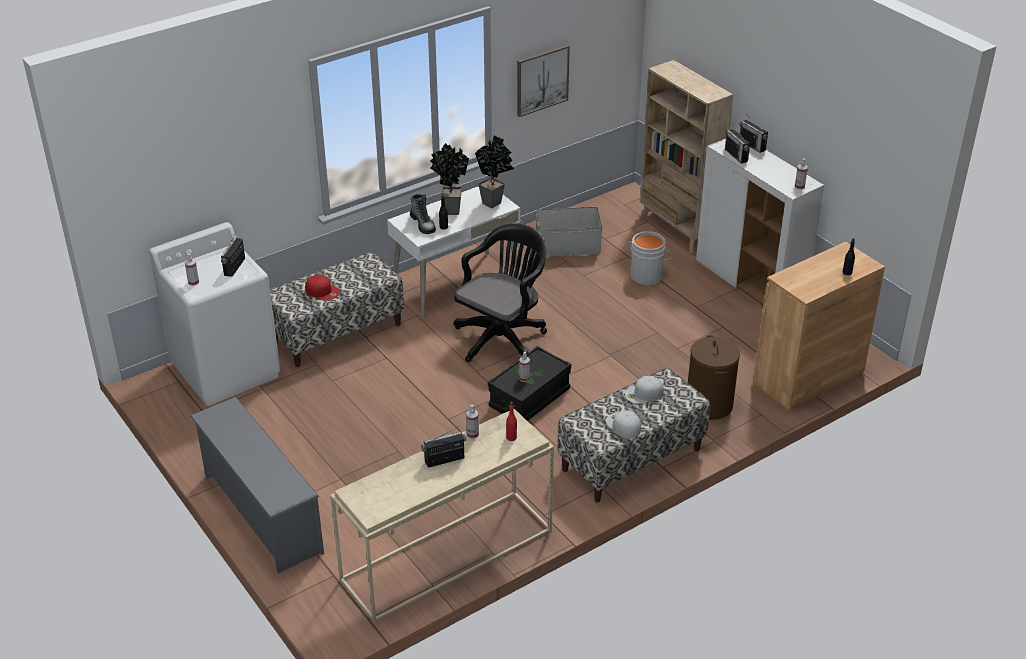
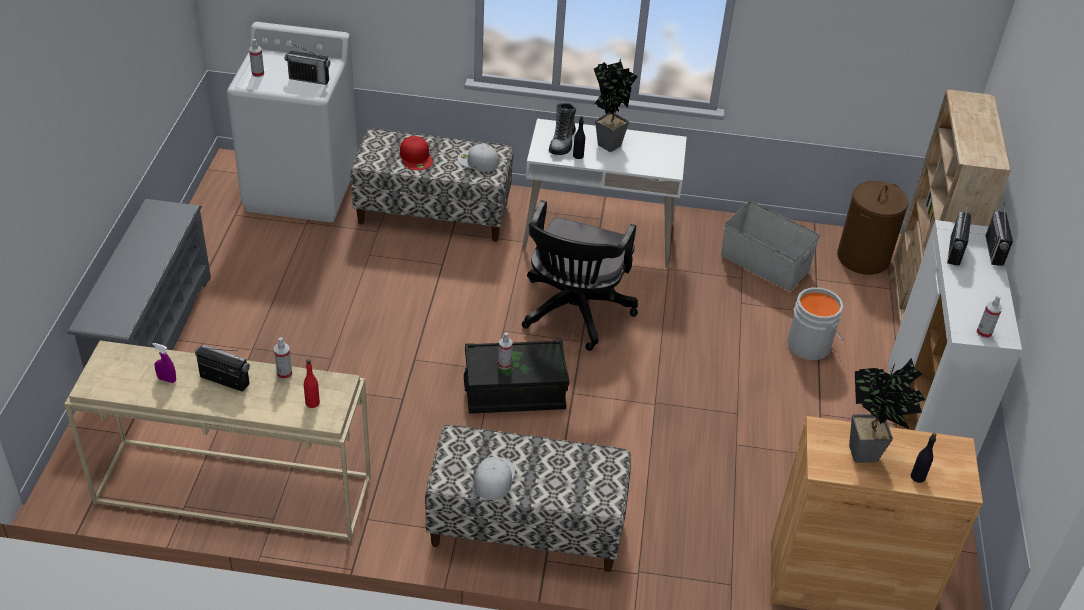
camera: 40 degrees right, 5 degrees up
radio [221,231,245,277] -> radio turned 135 degrees counterclockwise [285,43,330,85]
black office chair [454,223,547,362] -> black office chair turned 120 degrees clockwise [522,200,638,351]
potted plant [475,136,514,208] -> potted plant moved to [849,358,925,462]
picture [517,45,570,117] -> none
white cap [625,376,664,404] -> white cap moved to [457,144,499,172]
brown laundry basket [688,335,740,420] -> brown laundry basket moved to [837,181,909,275]
none -> purple spray bottle [152,343,176,383]

